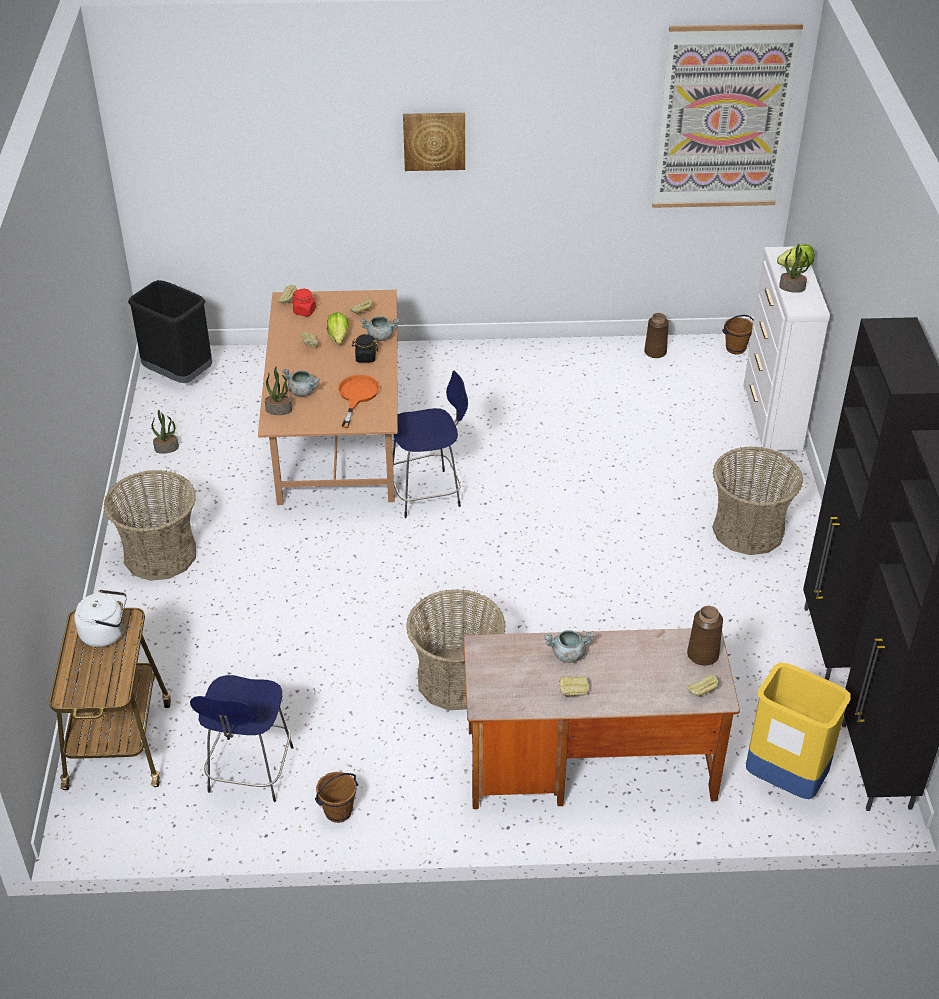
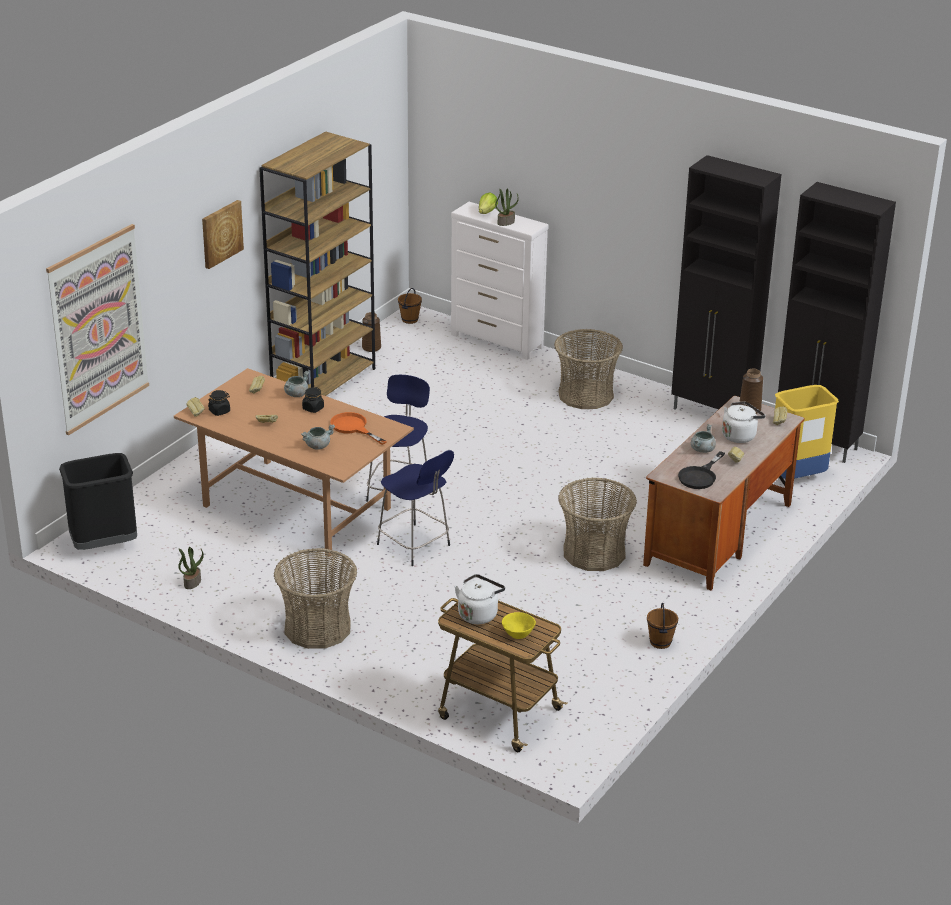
camera: 55 degrees left, 10 degrees down
blue stool [190,675,294,802] -> blue stool moved to [377,450,454,566]
potted plant [265,366,292,415] -> none
red jar [292,289,316,316] -> black jar [208,390,230,416]
lettuce [327,312,349,344] -> none
picture [652,24,803,208] -> picture moved to [46,224,149,436]
none -> brown bookcase [259,131,375,396]
none -> yellow bowl [502,612,536,639]
none -> black frying pan [678,451,725,489]
none -> white kettle [722,401,765,443]

